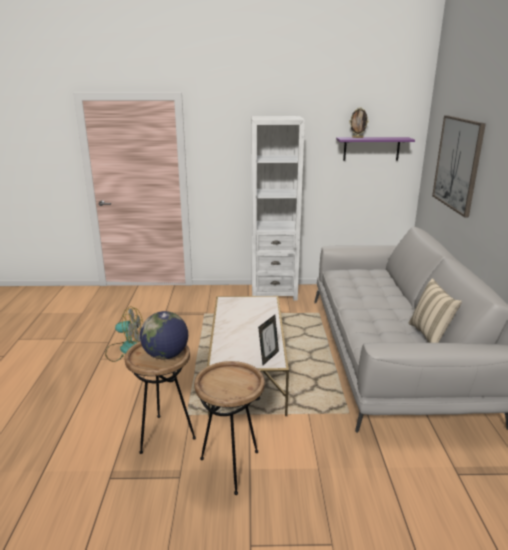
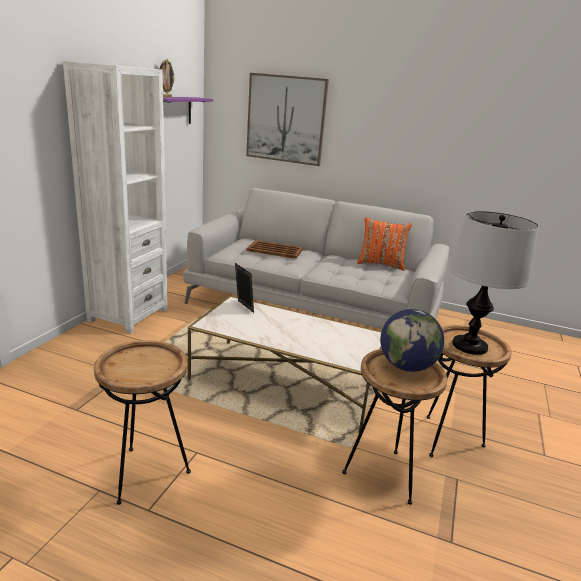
camera: 70 degrees left, 0 degrees up
fan [105,306,143,362] -> brown side table [94,340,191,505]
picture frame [258,315,279,365] -> picture frame moved to [235,263,254,313]
beige pillow [409,278,462,343] -> orange pillow [357,217,412,271]
none -> brown tray [246,240,303,259]
none -> table lamp [449,211,539,355]

